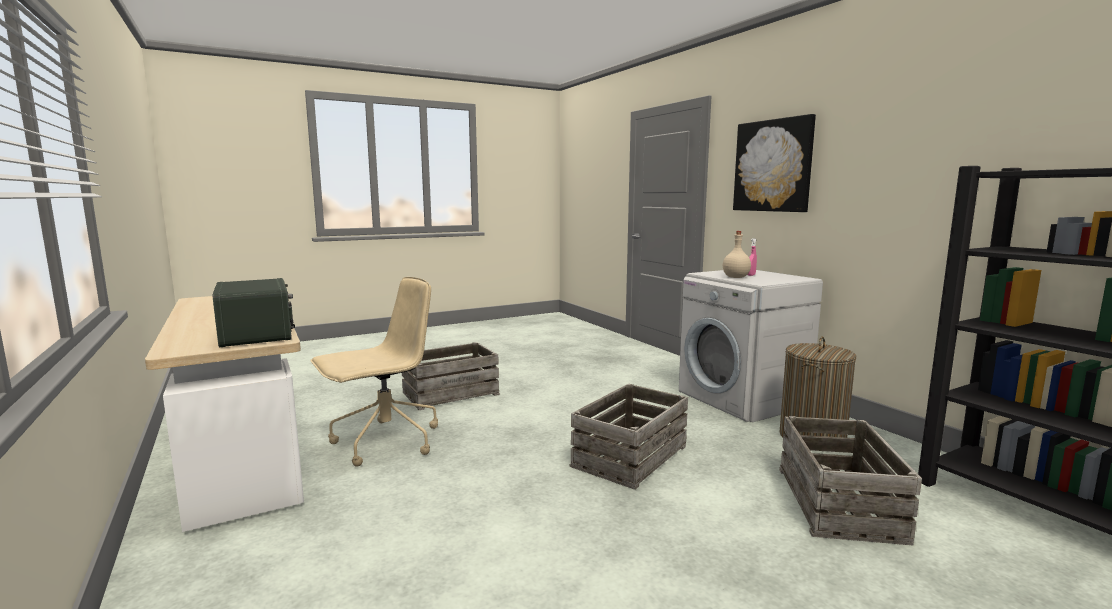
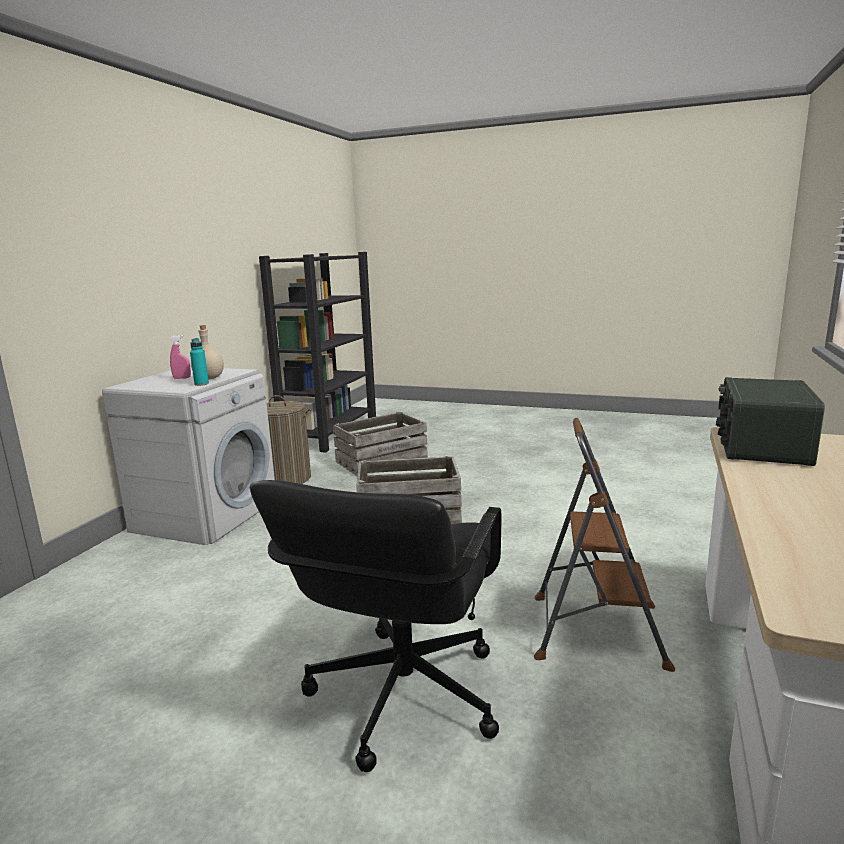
camera: 130 degrees left, 5 degrees up
beige office chair [310,277,438,467] -> brown step ladder [534,418,675,672]
crate [402,342,500,410] -> black office chair [250,480,502,772]
picture [733,114,816,212] -> none
none -> turquoise bottle [190,338,209,386]

